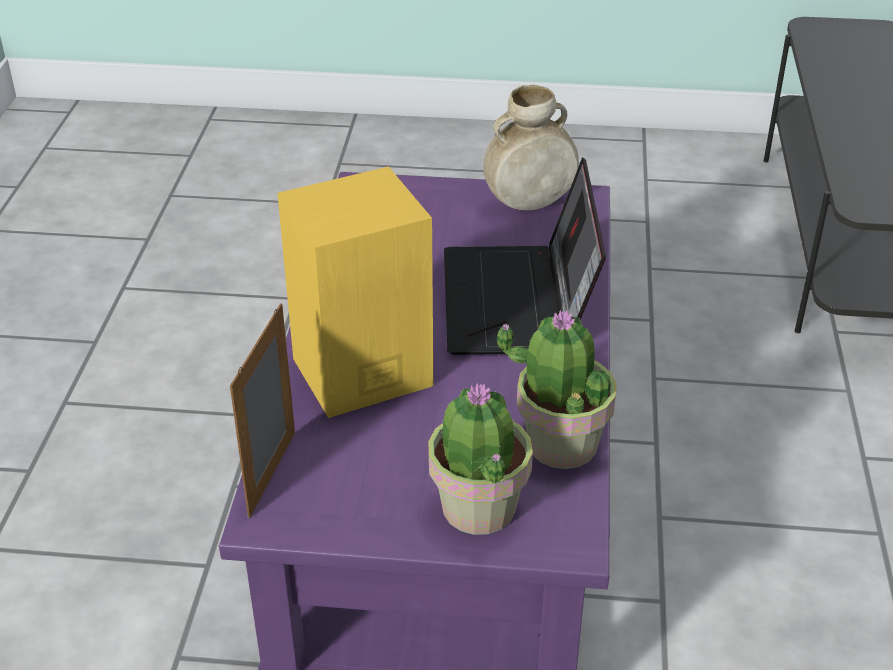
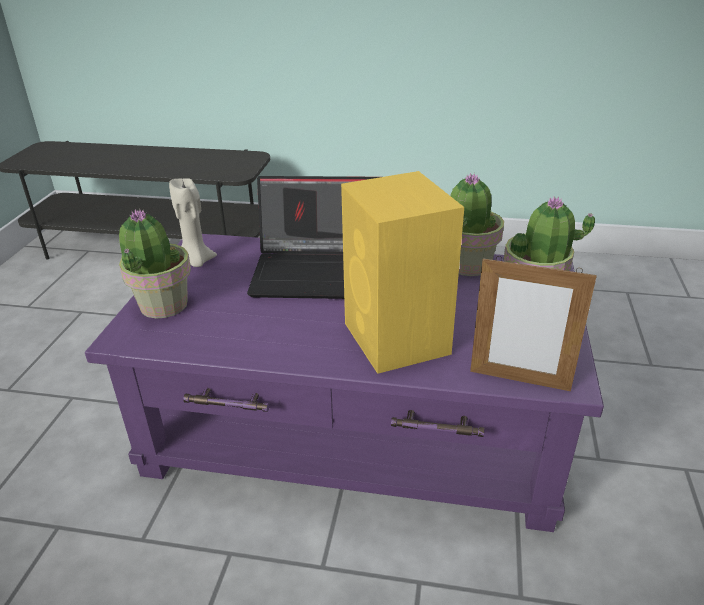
camera: 85 degrees left, 5 degrees down
beige vase [483,85,579,210] -> beige candle [169,178,217,267]
none -> potted plant [119,209,191,319]

